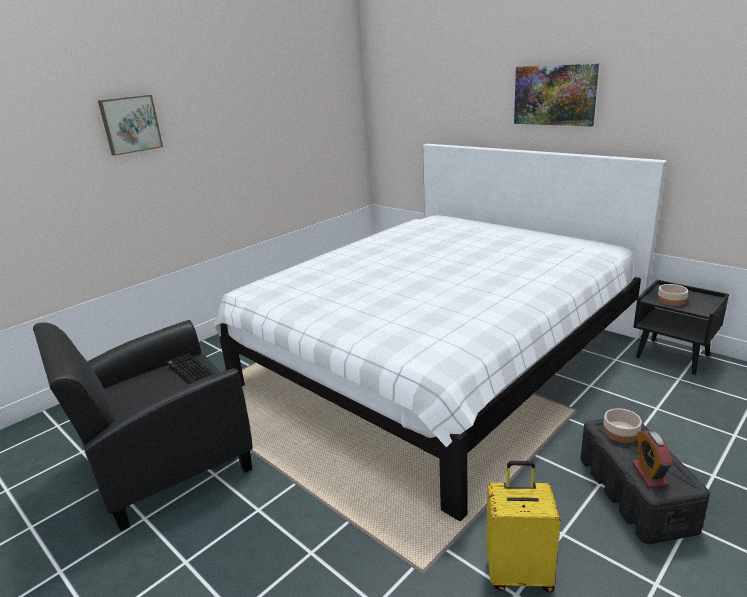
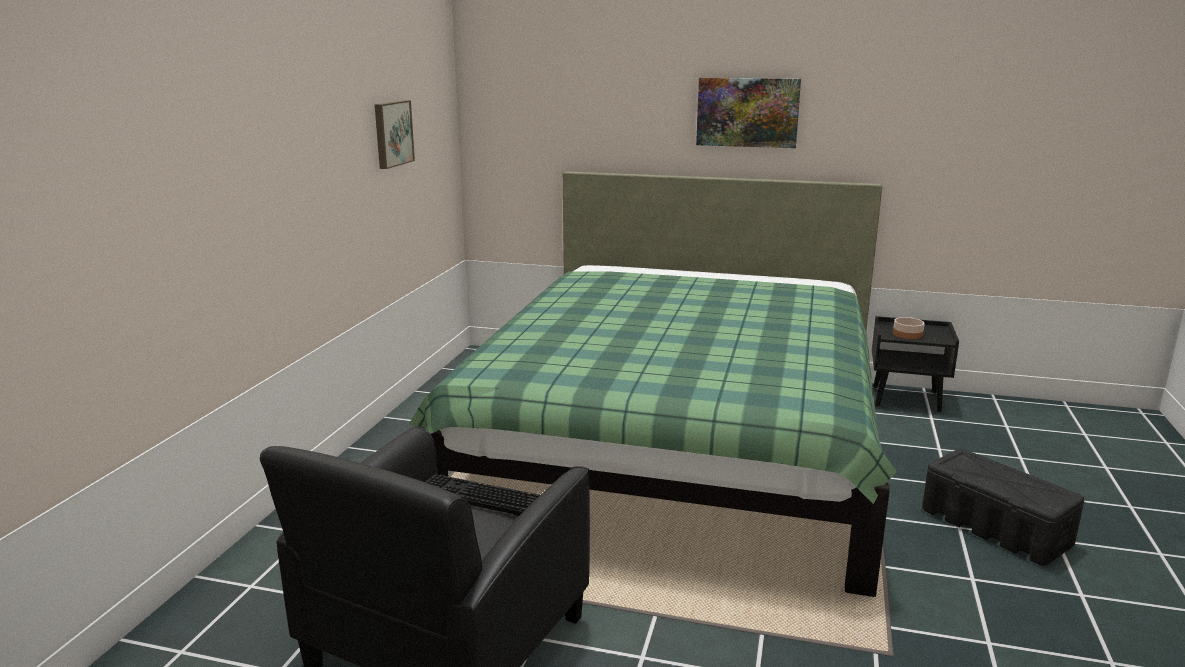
camera: 30 degrees left, 5 degrees down
picture [98,95,163,156] -> picture moved to [375,100,415,169]
white bed [215,144,667,521] -> green bed [410,171,897,597]
yellow suitcase [486,461,561,592] -> none
bowl [603,408,642,443] -> none
alarm clock [632,431,673,488] -> none

